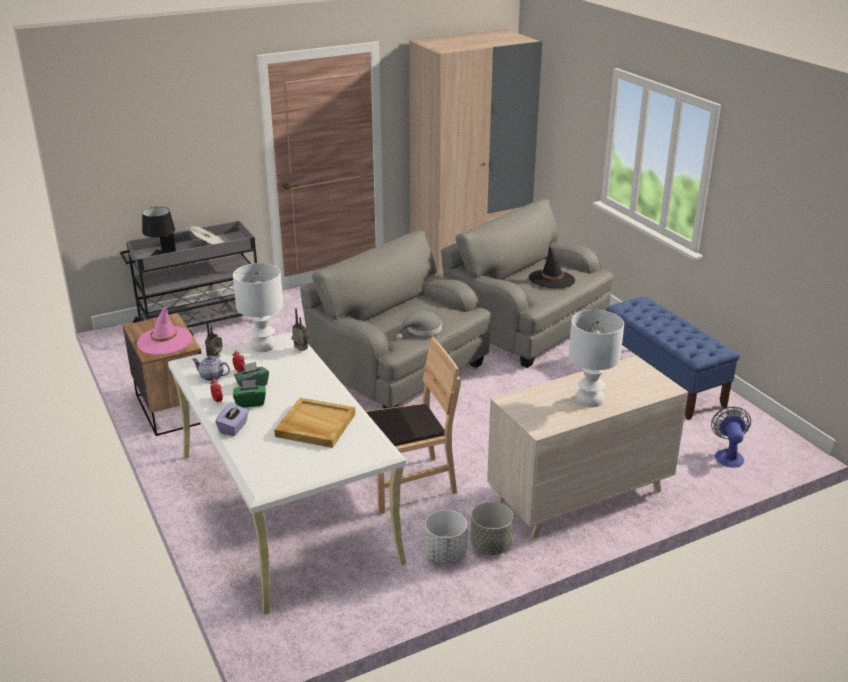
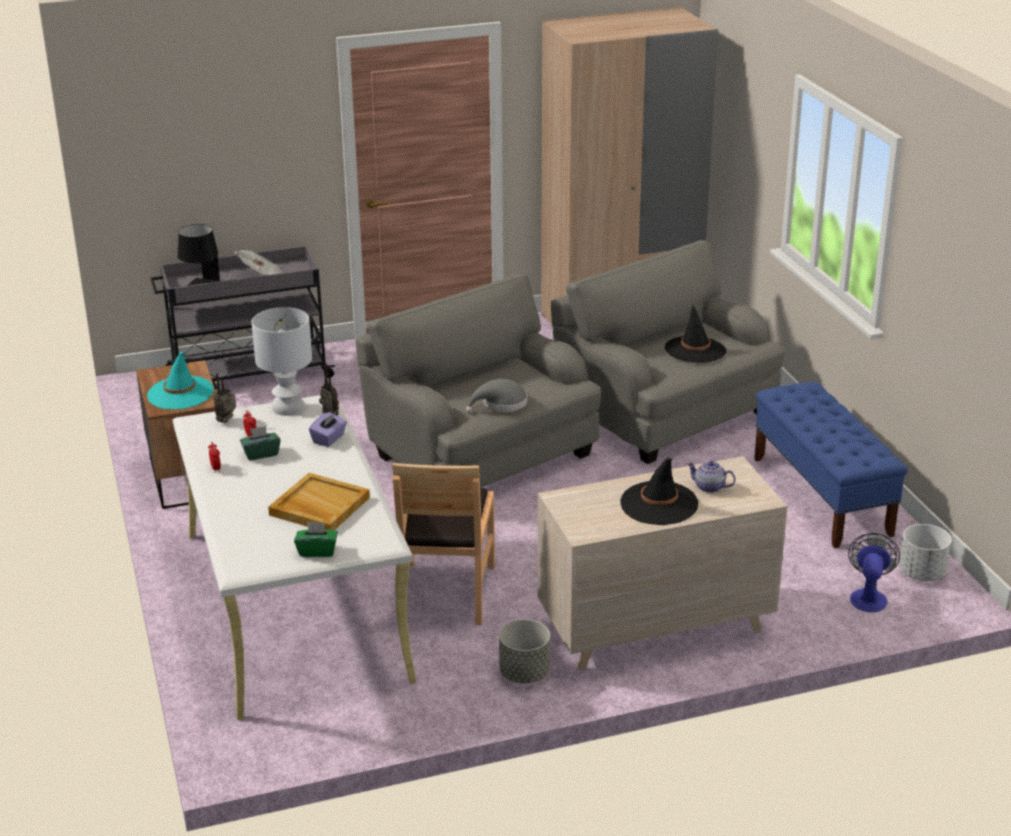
camera: 10 degrees right, 0 degrees up
pink hat [137,307,192,355] -> turquoise hat [147,352,214,409]
teapot [192,356,230,381] -> teapot moved to [687,461,736,493]
purple tissue box [215,403,249,436] -> purple tissue box moved to [309,412,347,447]
green tissue box [233,380,266,408] -> green tissue box moved to [294,522,338,557]
brown chair [365,337,461,515] -> brown chair turned 105 degrees clockwise [393,463,495,625]
white planter [425,510,468,564] -> white planter moved to [899,524,952,581]
white table lamp [569,310,624,407] -> black hat [620,458,698,525]

